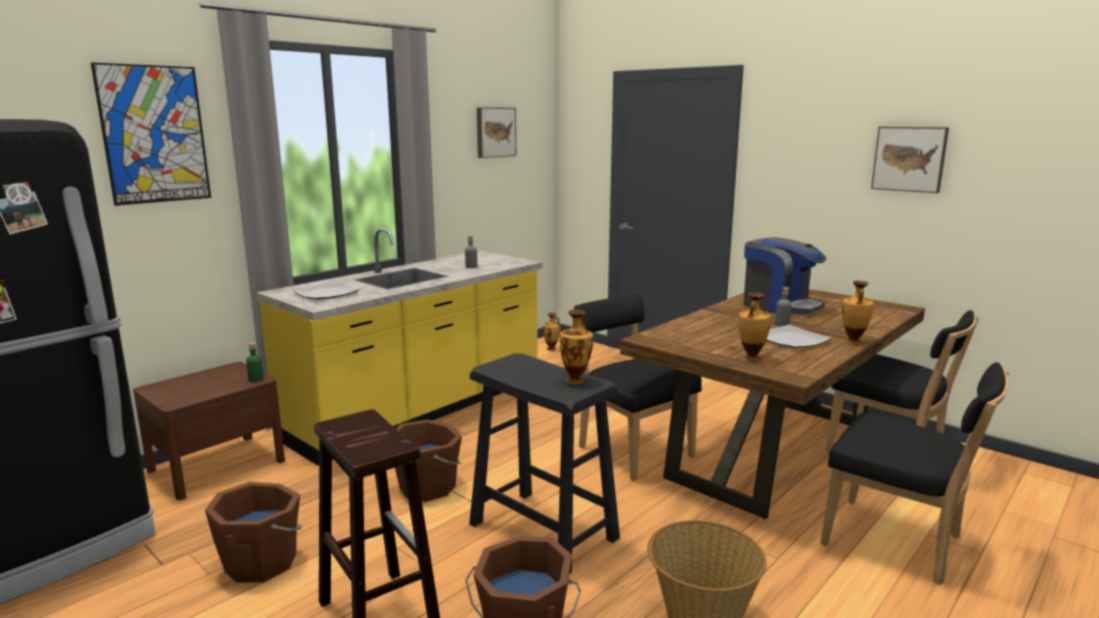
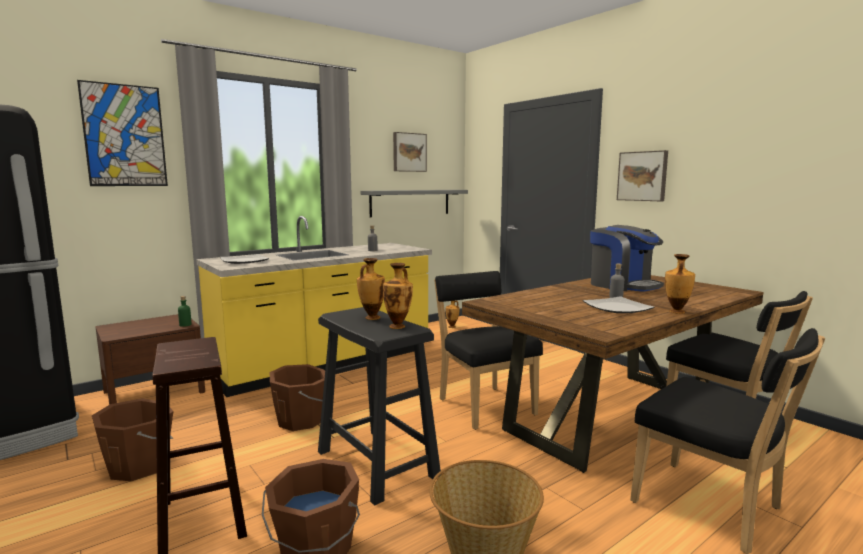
camera: 10 degrees right, 5 degrees down
vase [738,293,771,361] -> vase moved to [357,258,385,320]
picture [871,127,949,193] -> picture moved to [617,150,668,201]
none -> grey shelf [360,190,468,217]

